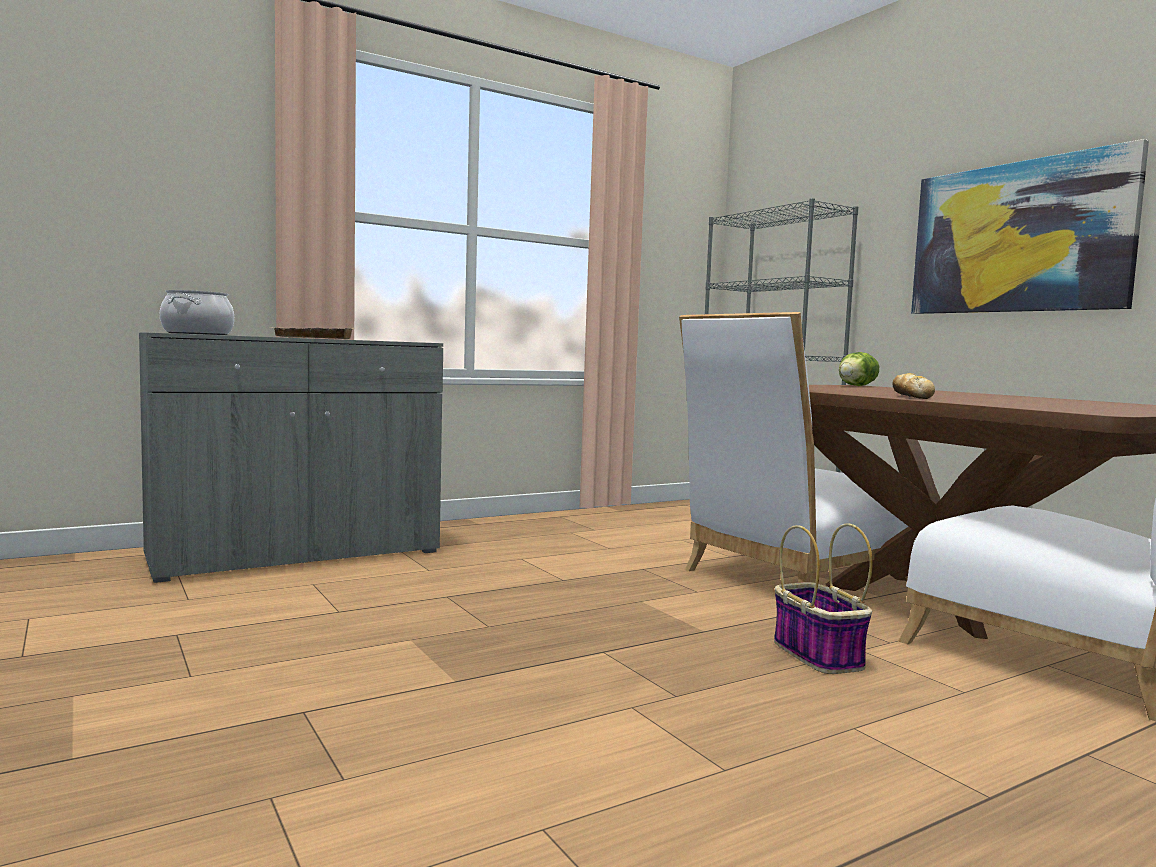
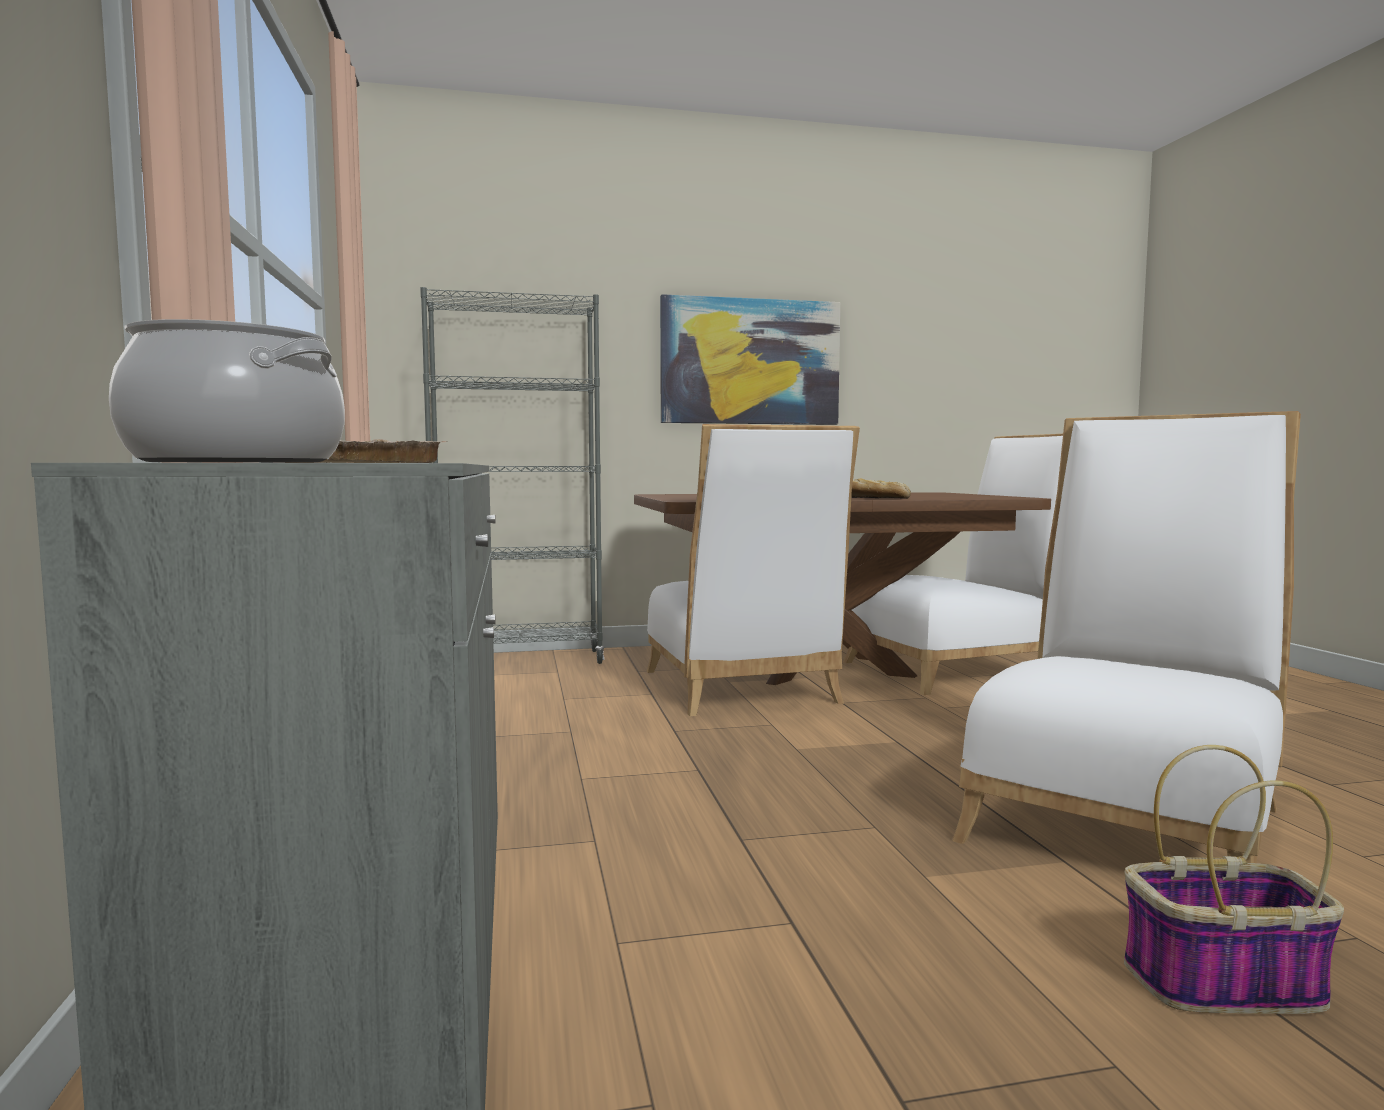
camera: 70 degrees left, 0 degrees up
basket [774,524,873,674] -> basket moved to [1124,745,1344,1014]
lettuce [839,352,879,386] -> none
none -> white chair [952,411,1301,863]

